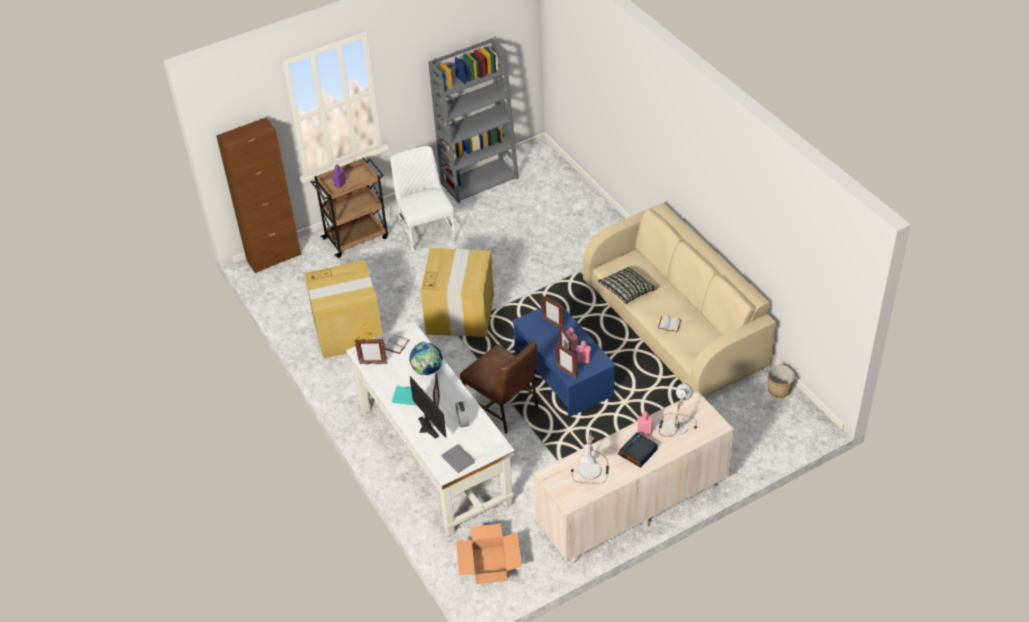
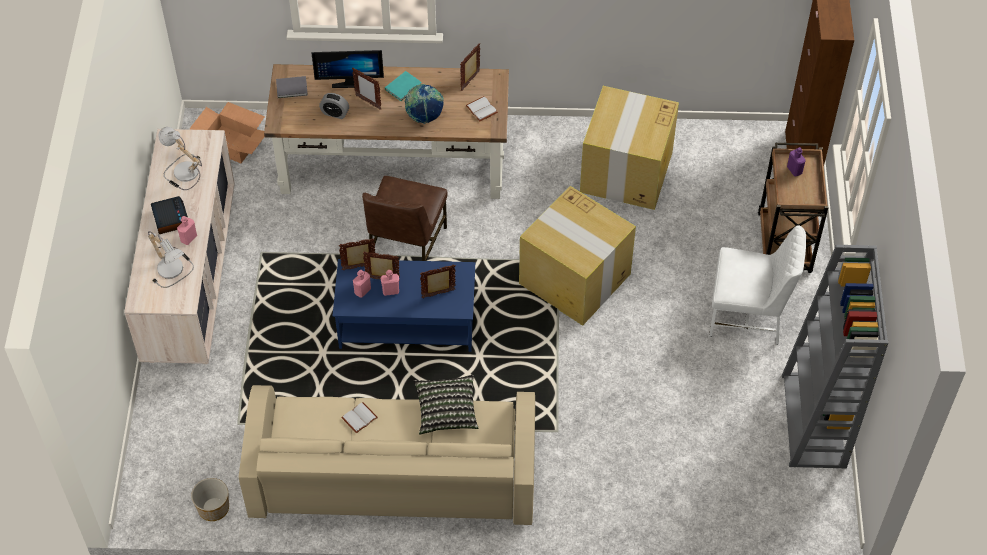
camera: 120 degrees right, 10 degrees up
white desk [346,321,515,536] -> brown desk [264,64,509,199]
brown chair [460,340,538,434] -> brown chair turned 60 degrees counterclockwise [362,176,448,261]

